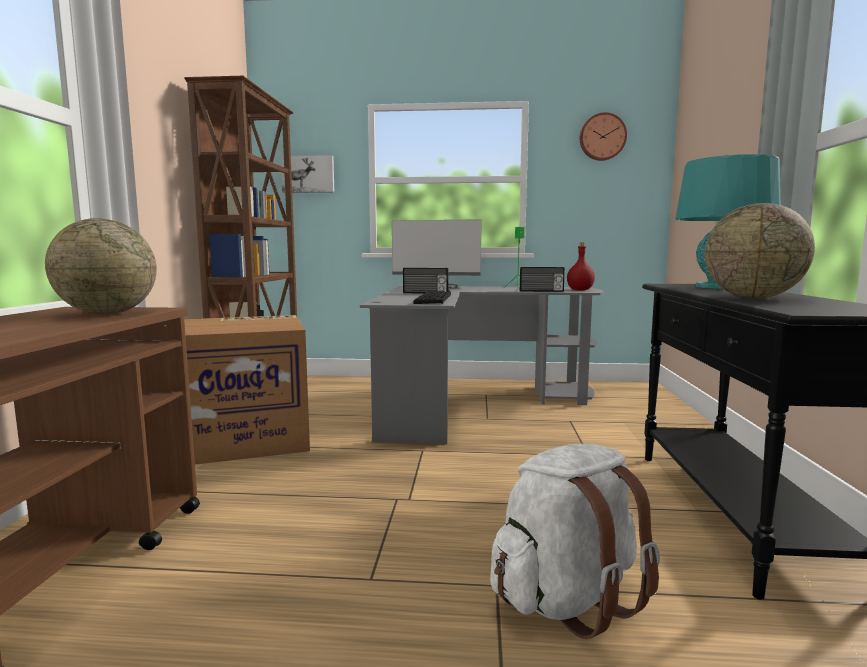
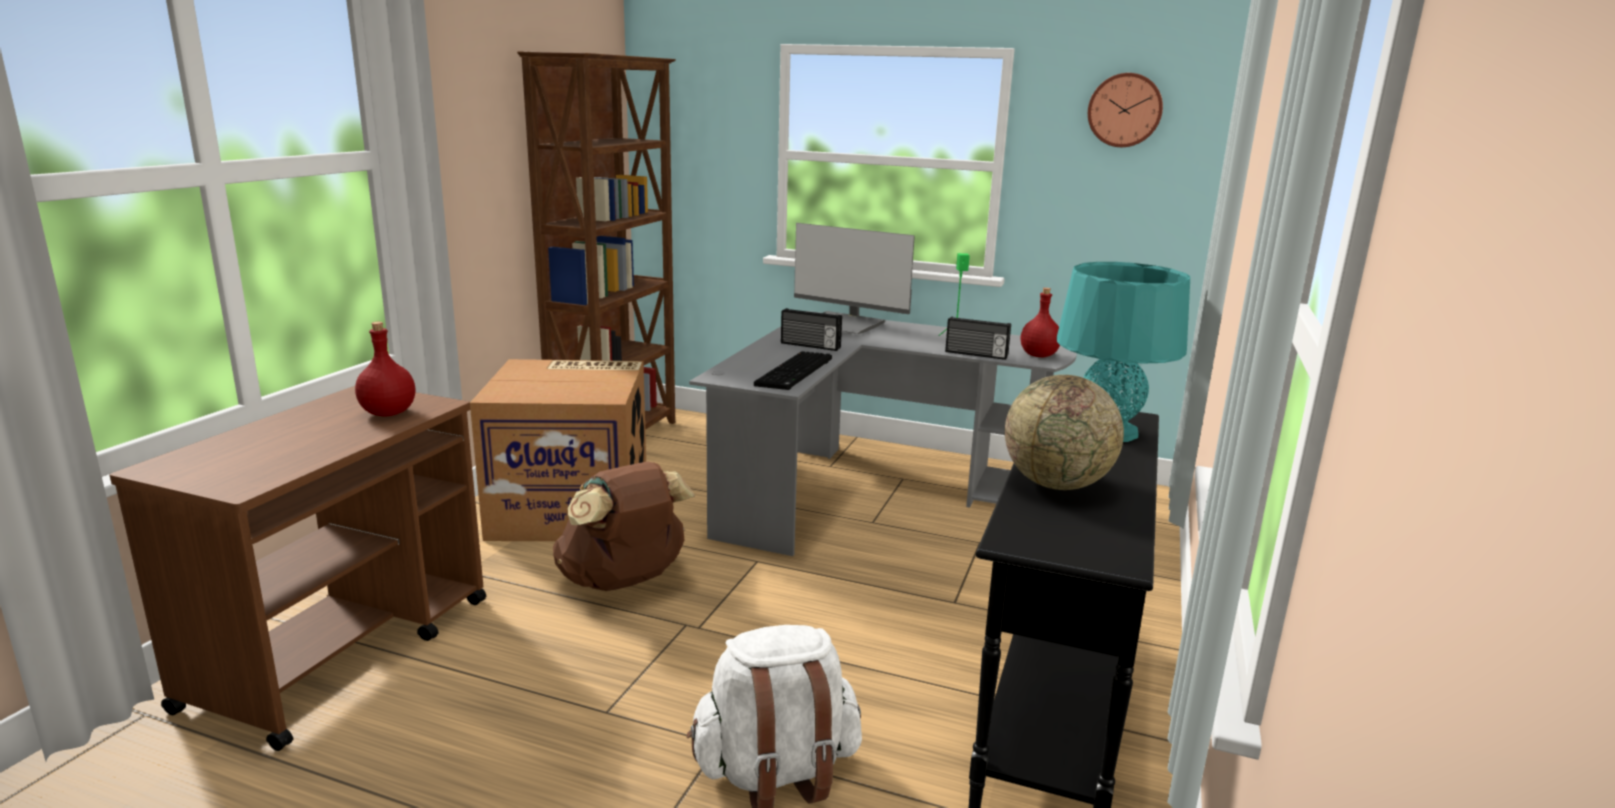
camera: 15 degrees right, 10 degrees up
globe [45,218,157,315] -> red bottle [355,322,415,417]
picture [281,155,334,193] -> none
none -> brown backpack [553,462,695,591]

